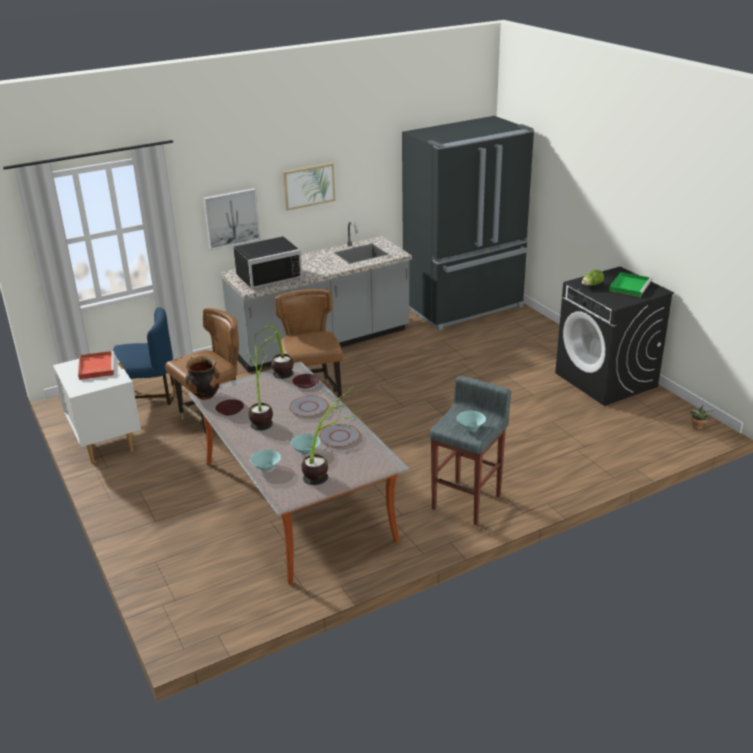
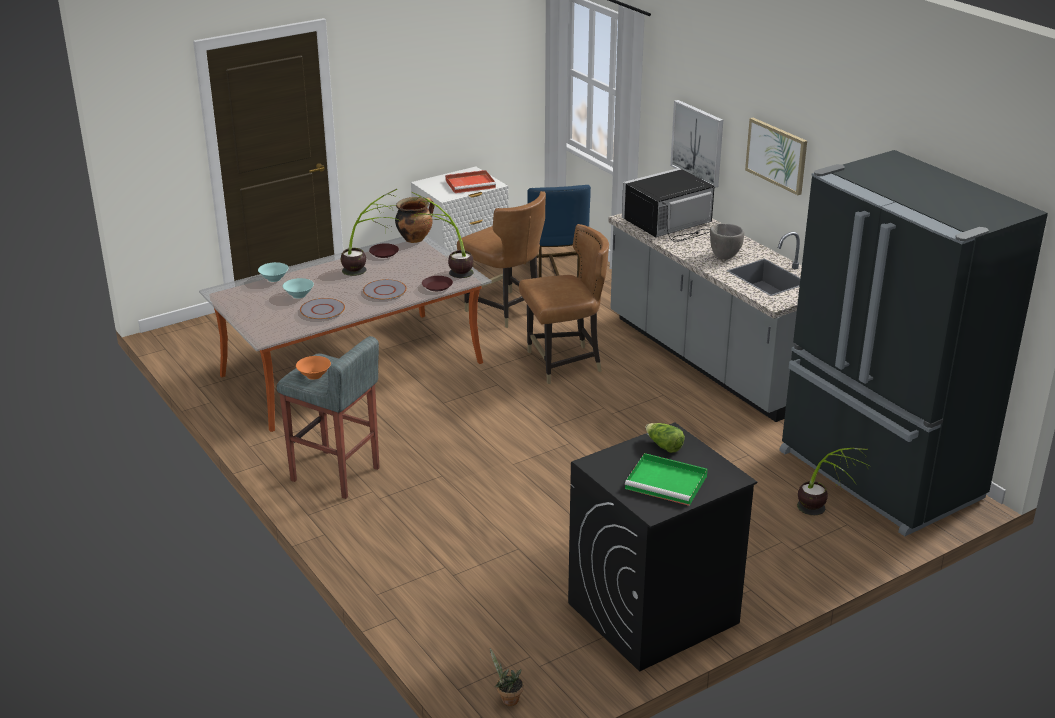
camera: 85 degrees right, 0 degrees up
black microwave [233,236,302,289] -> black microwave turned 90 degrees clockwise [622,168,715,242]
potted plant [302,387,358,485] -> potted plant moved to [797,448,870,515]
turquoise bowl [457,411,486,431] -> orange bowl [296,356,331,380]
none -> grey bowl [710,224,744,259]

